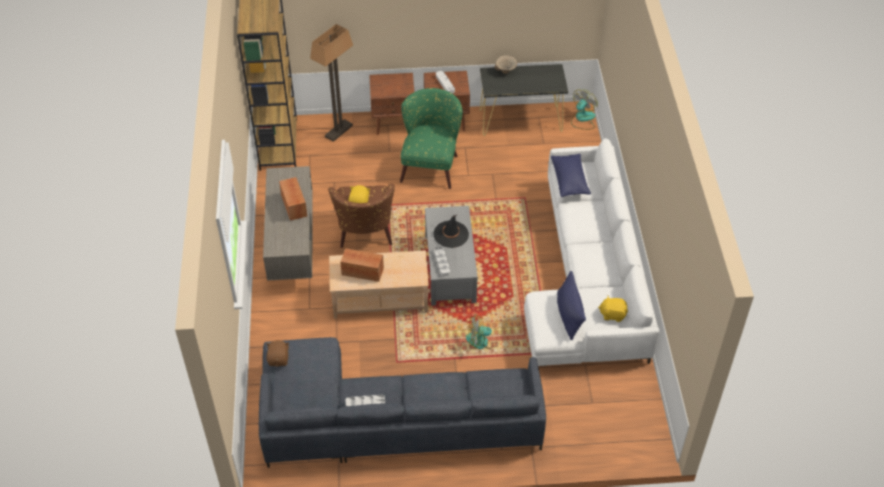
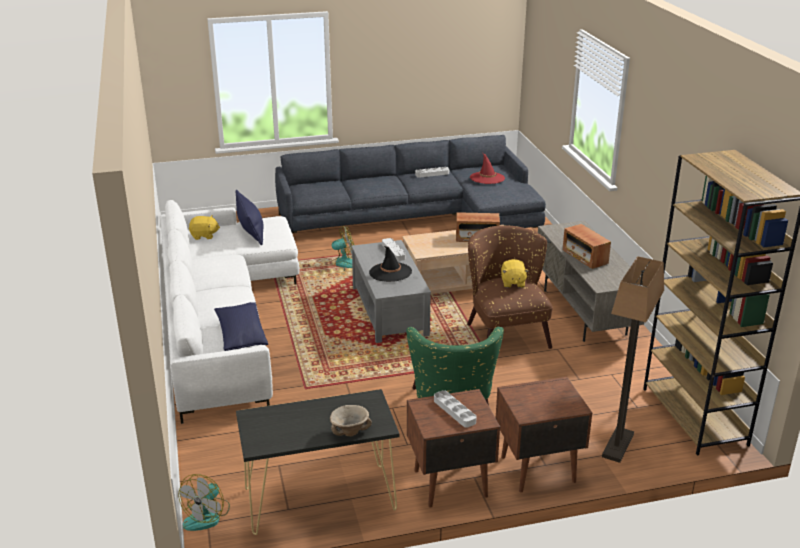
camera: 170 degrees right, 20 degrees down
brown plush toy [266,340,289,366] -> none
none -> red hat [470,153,505,184]

